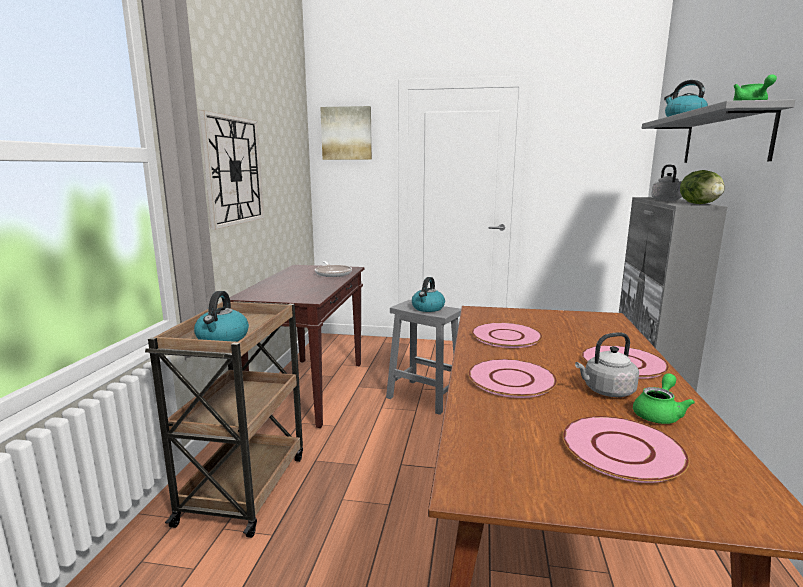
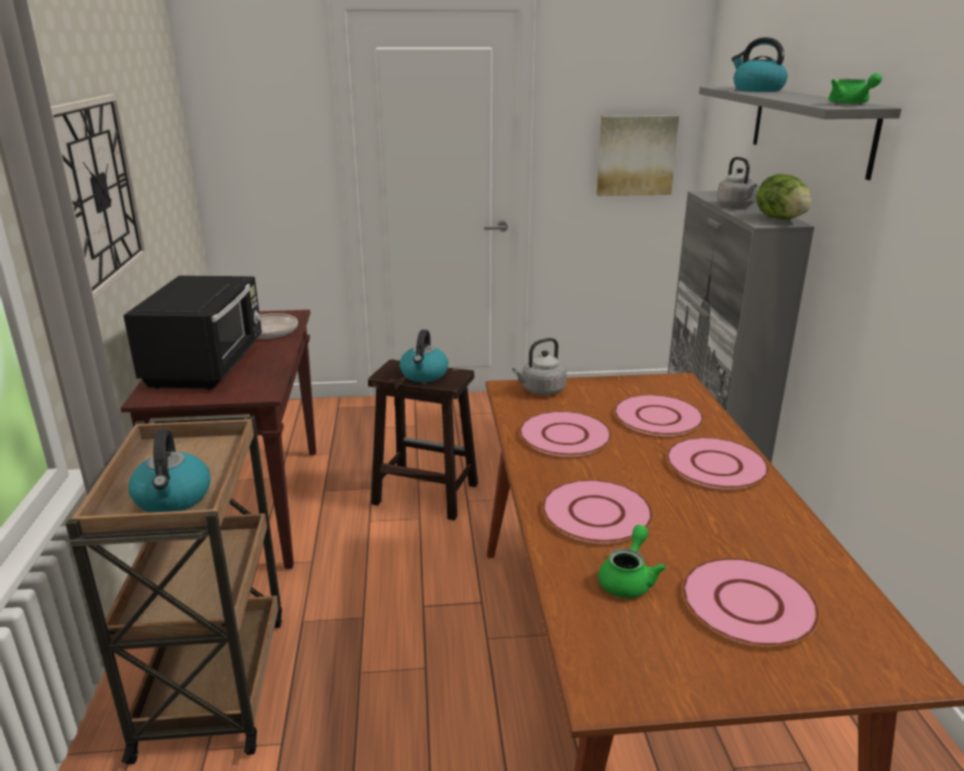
camera: 15 degrees left, 10 degrees up
picture [320,106,372,160] -> picture moved to [596,115,679,196]
grey stool [386,300,461,415] -> brown stool [368,359,478,521]
grey kettle [575,332,639,397] -> grey kettle moved to [512,338,567,395]
green teapot [633,373,695,424] -> green teapot moved to [598,525,666,598]
none -> black microwave [123,275,262,390]
none -> pink plate [614,394,704,436]

